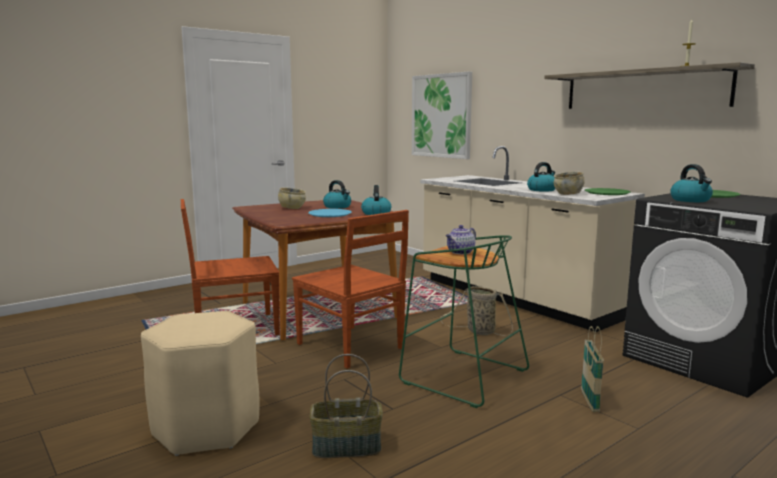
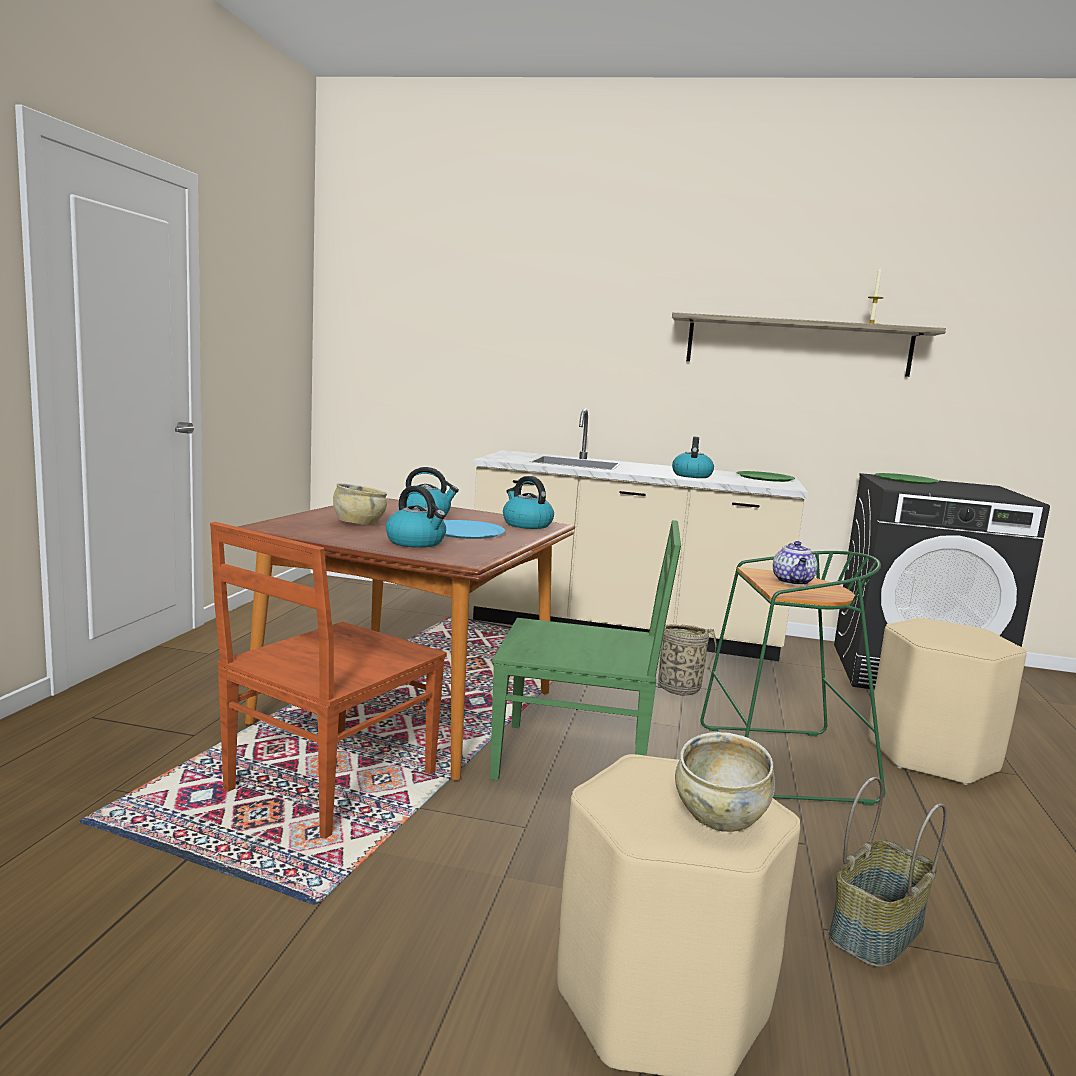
camera: 40 degrees left, 0 degrees up
brown chair [292,210,409,369] -> green chair [490,520,681,780]
picture [412,71,472,159] -> none
beige bowl [554,171,585,195] -> beige bowl moved to [675,732,775,832]
basket [581,326,604,412] -> beige stool [868,618,1027,785]
kettle [670,164,713,202] -> kettle moved to [386,486,446,548]

